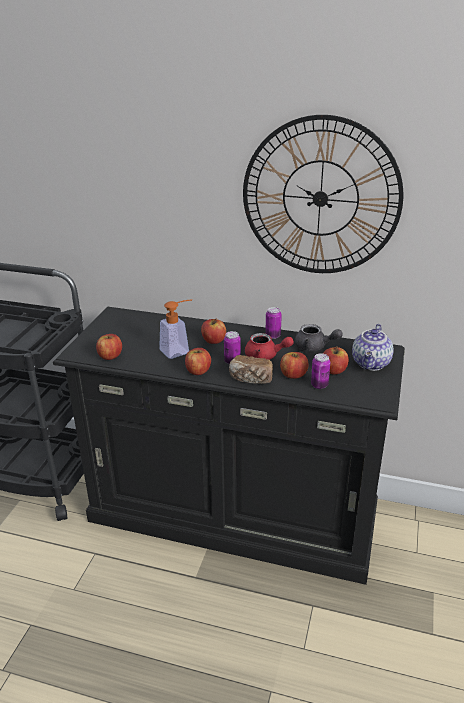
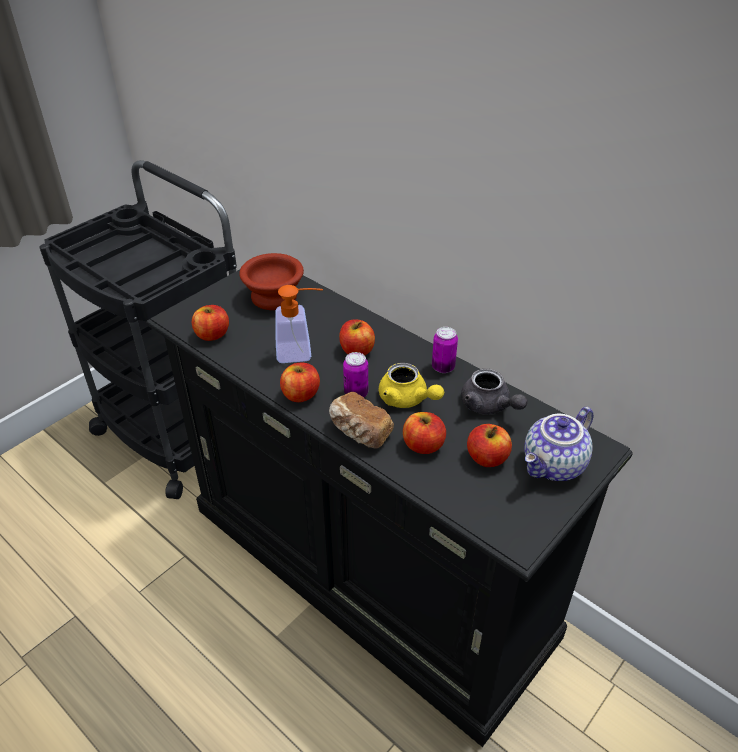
camera: 25 degrees right, 10 degrees up
wall clock [243,115,403,273] -> none
red teapot [245,333,294,360] -> yellow teapot [379,363,444,408]
can [311,353,330,389] -> none
none -> brown bowl [239,253,304,310]

